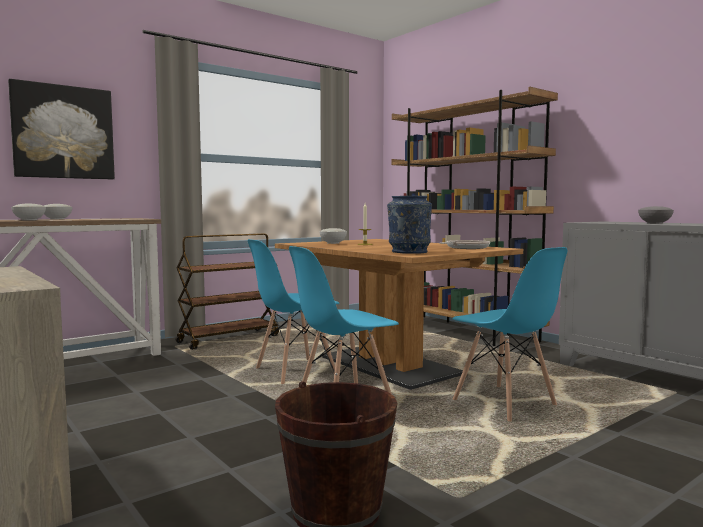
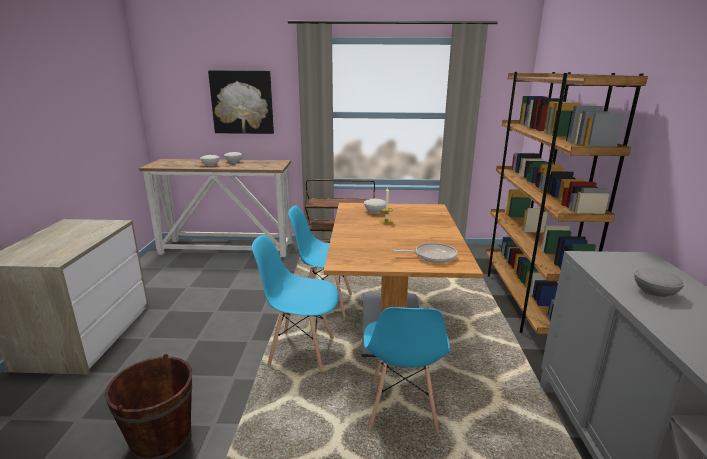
camera: 40 degrees right, 15 degrees up
blue vase [387,196,432,254] -> none

